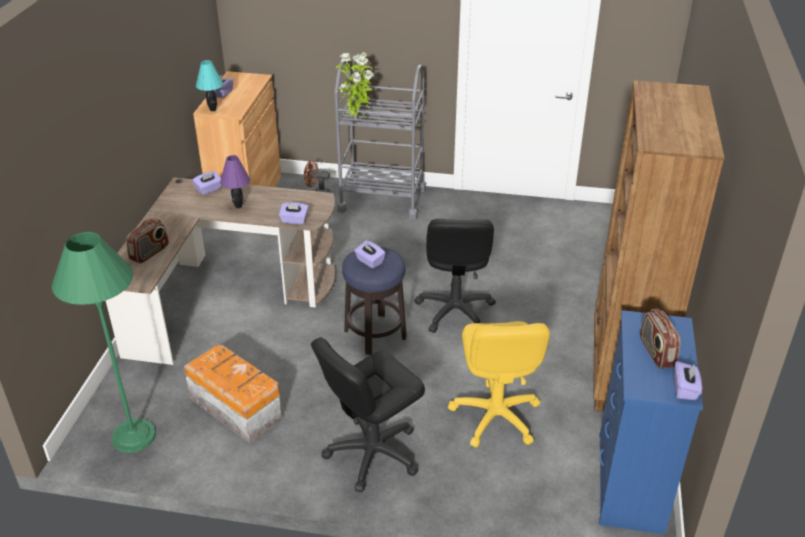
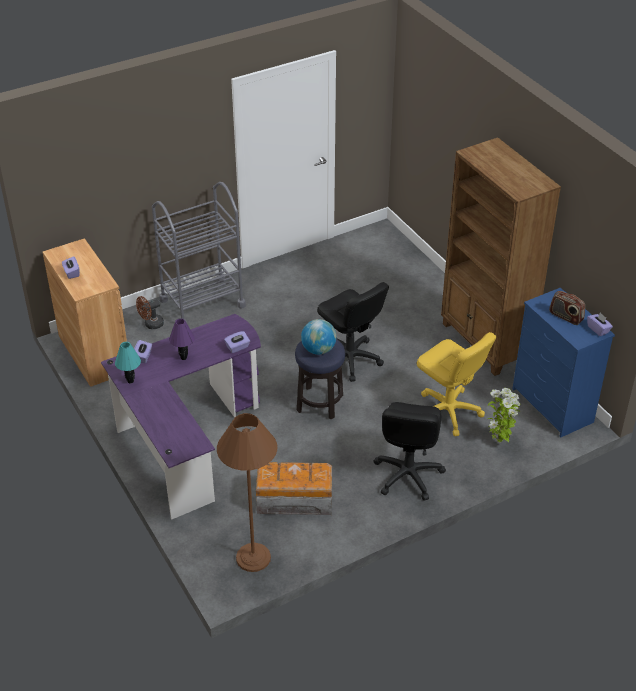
camera: 40 degrees left, 5 degrees up
green floor lamp [52,232,156,453] -> brown floor lamp [217,413,278,572]
brown desk [106,178,335,365] -> purple desk [101,314,261,520]
radio [126,218,169,264] -> none
turquoise table lamp [196,60,223,111] -> turquoise table lamp moved to [115,342,141,384]
potted plant [336,52,374,119] -> potted plant moved to [488,388,521,443]
purple tissue box [354,241,385,269] -> globe [301,319,336,355]

